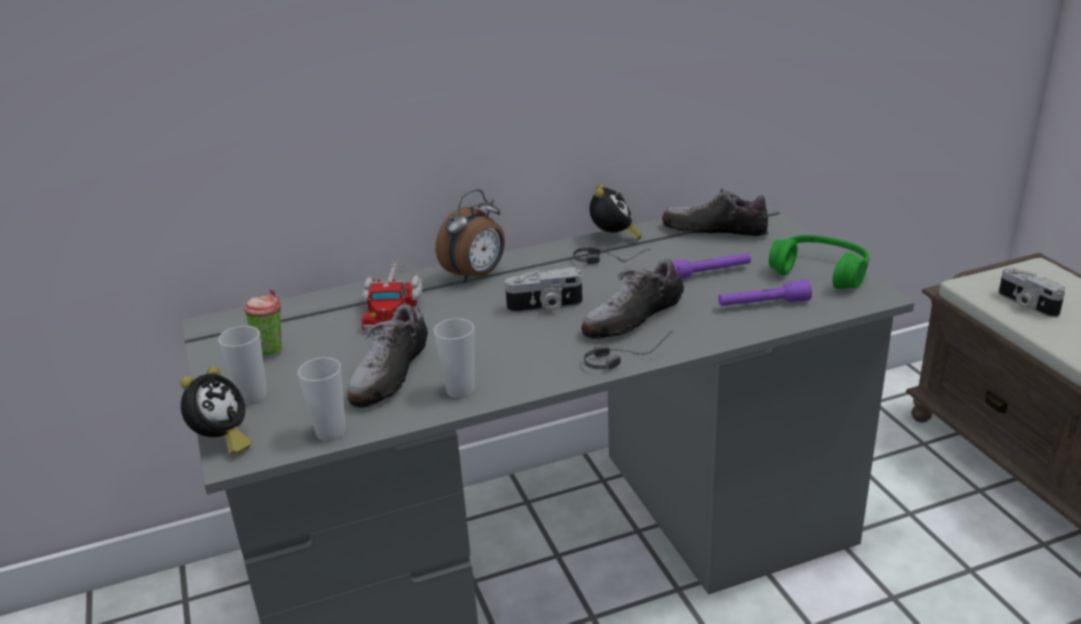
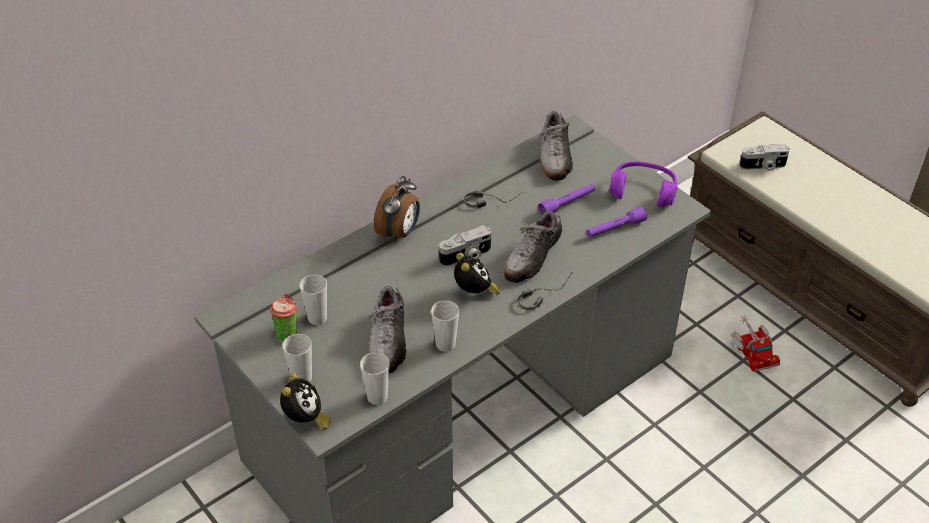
camera: 20 degrees left, 15 degrees up
toy truck [362,260,423,330] -> toy truck moved to [731,315,780,371]
alarm clock [590,184,642,240] -> alarm clock moved to [454,252,500,295]
shoe [662,188,768,236] -> shoe turned 90 degrees counterclockwise [540,111,573,181]
green headphones [769,235,869,289] -> purple headphones [609,161,677,207]
camera [999,267,1065,318] -> camera turned 45 degrees counterclockwise [739,144,790,171]
none -> cup [299,274,327,325]

